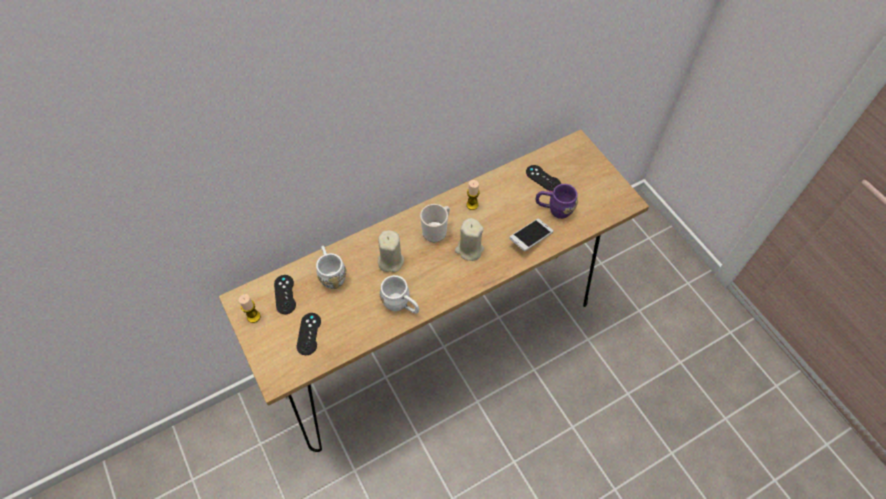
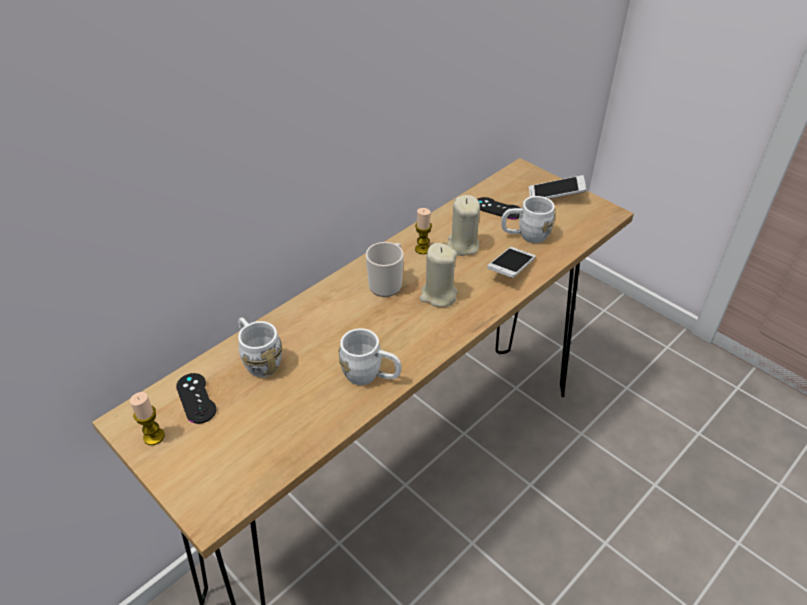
camera: 15 degrees left, 15 degrees down
black game controller [297,313,321,355] -> none
beige candle [378,230,404,272] -> beige candle moved to [447,195,480,256]
purple mug [536,184,578,219] -> white mug [501,196,555,243]
none -> phone [529,175,586,199]

